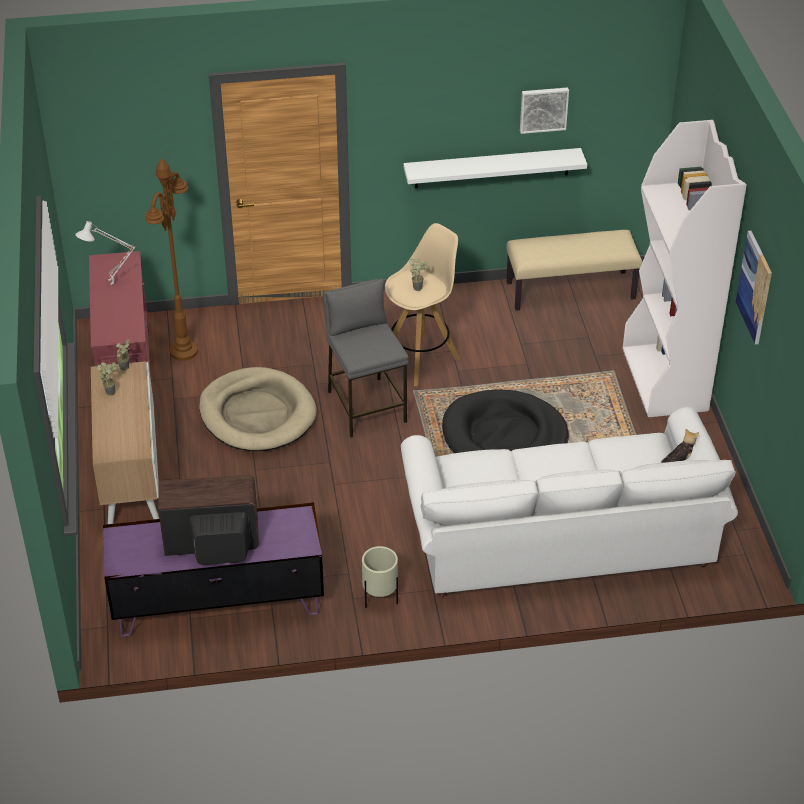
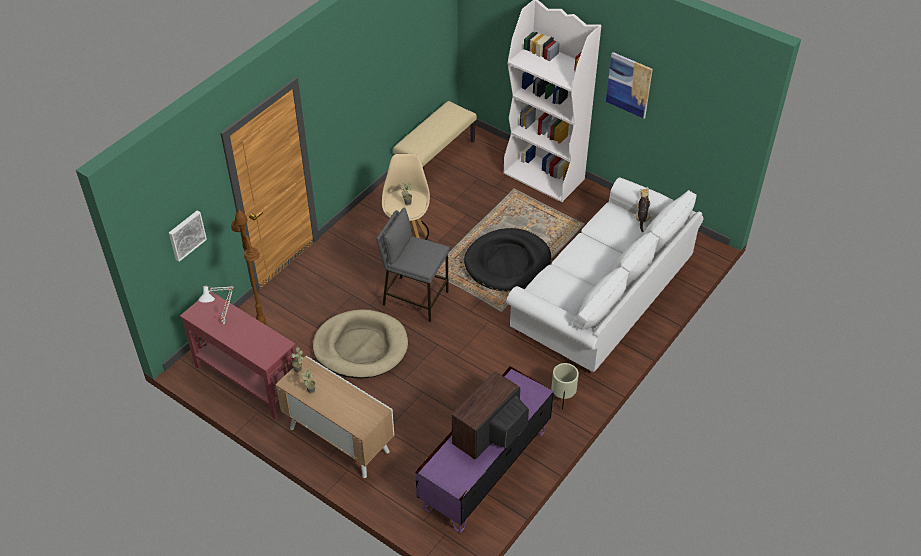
camera: 45 degrees left, 5 degrees up
white shelf [403,148,587,188] -> none
picture [520,87,569,134] -> picture moved to [169,211,207,262]

